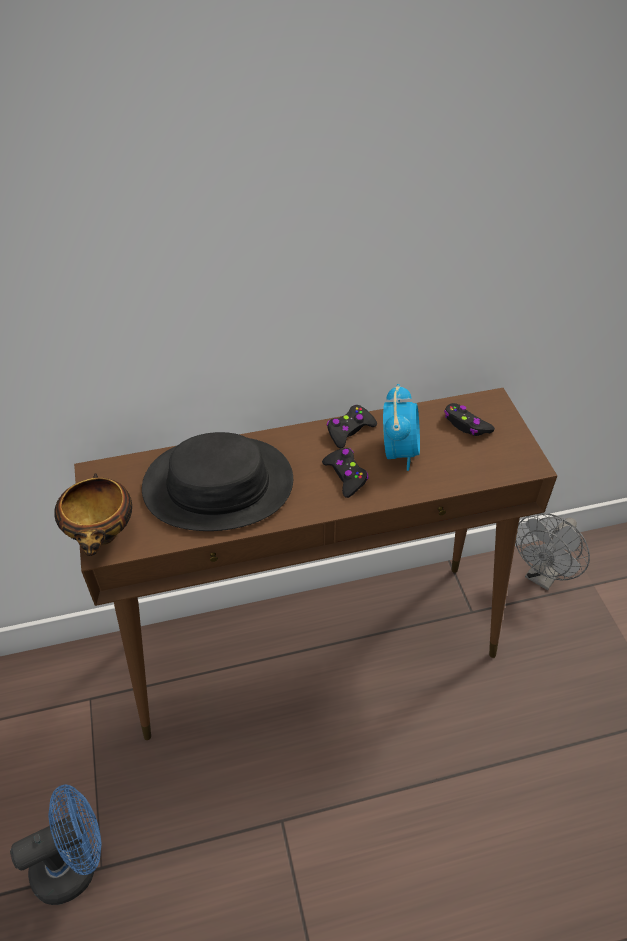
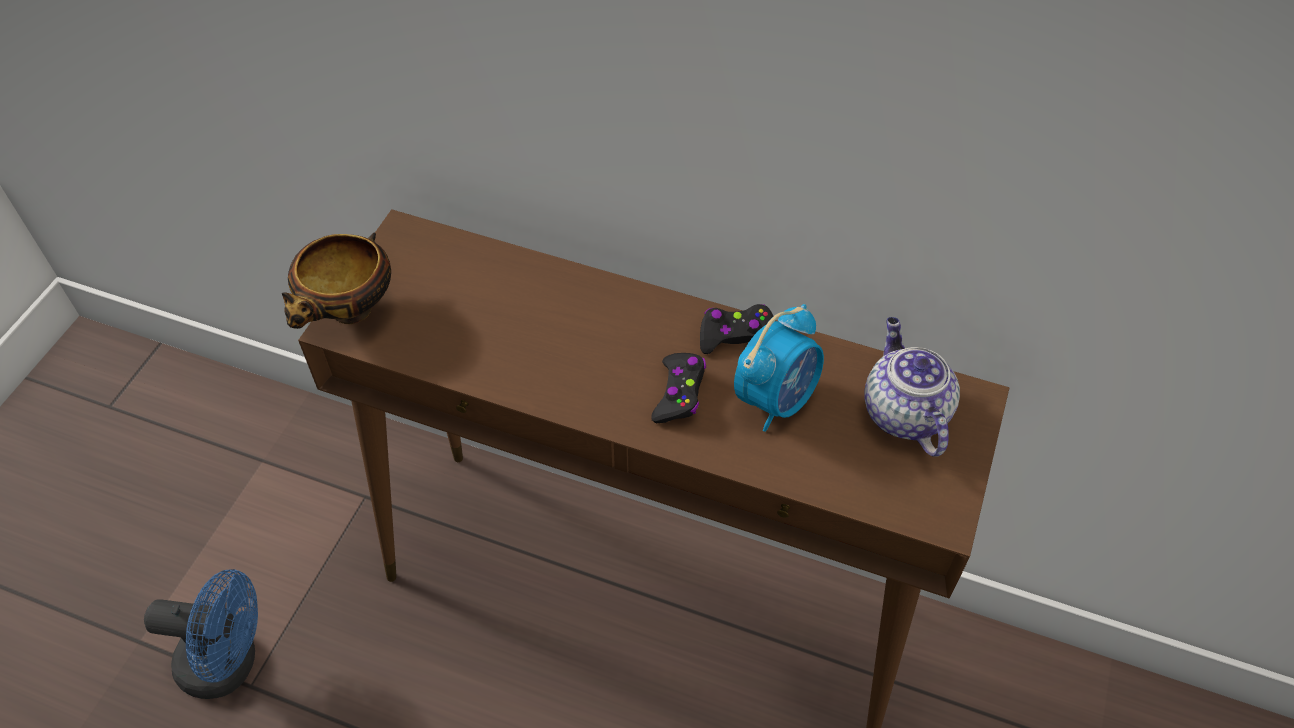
camera: 35 degrees right, 5 degrees up
black hat [142,432,293,531] -> none
black game controller [444,403,495,436] -> teapot [864,317,960,457]
grey fan [515,513,590,590] -> none

